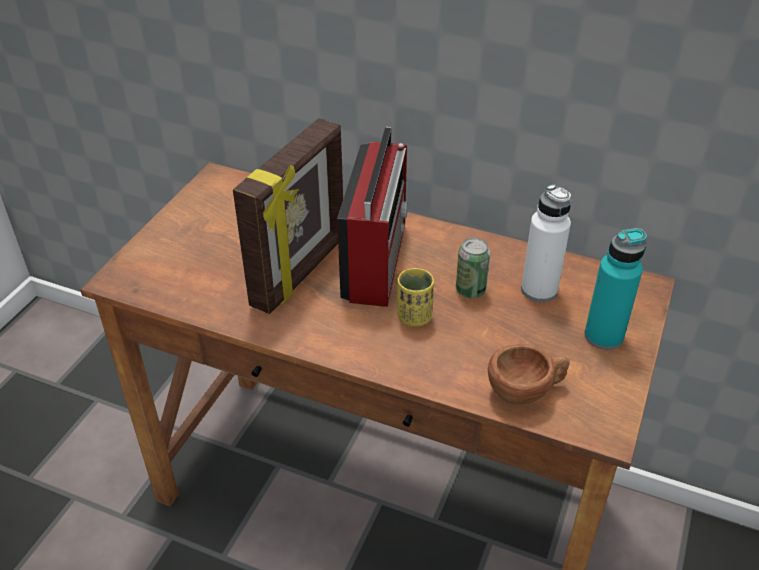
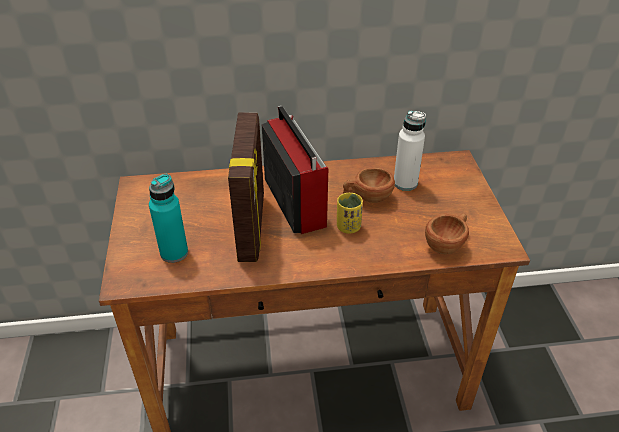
camera: 30 degrees left, 0 degrees up
can [456,238,490,298] -> brown cup [343,168,395,203]
turquoise bottle [584,228,647,350] -> turquoise bottle moved to [149,174,188,263]

